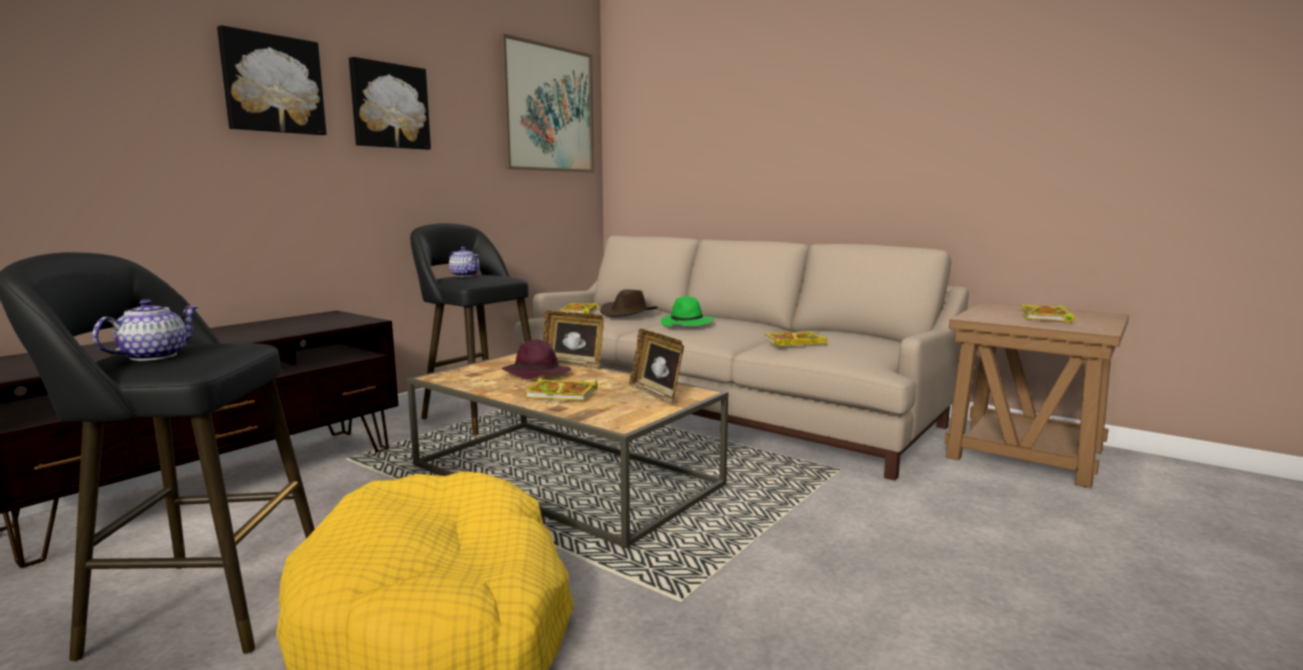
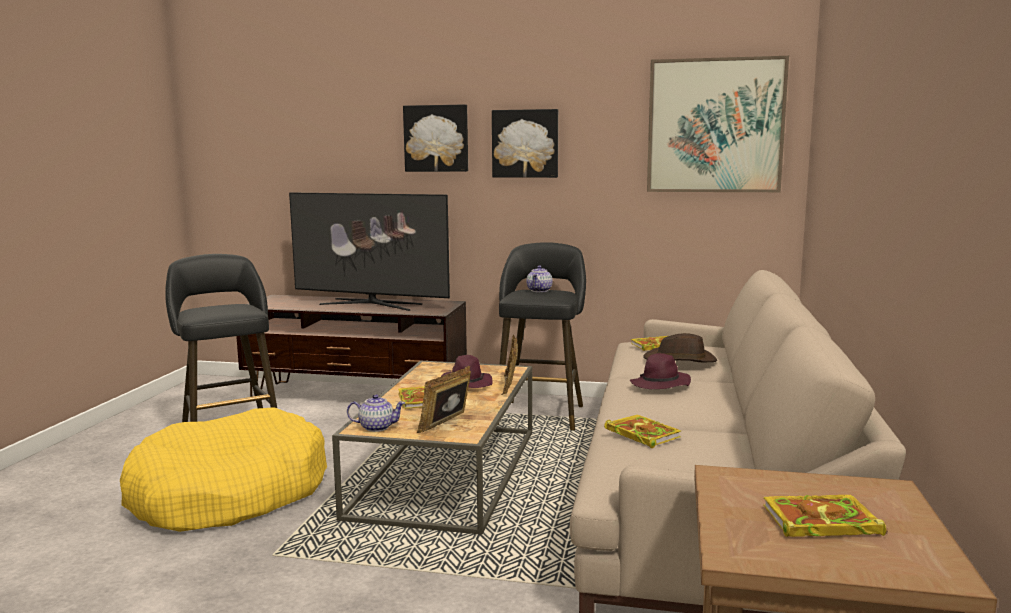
camera: 65 degrees right, 0 degrees up
teapot [92,299,198,361] -> teapot moved to [347,394,405,432]
green hat [661,297,714,326] -> purple hat [630,353,691,389]
none -> television [289,192,450,311]

